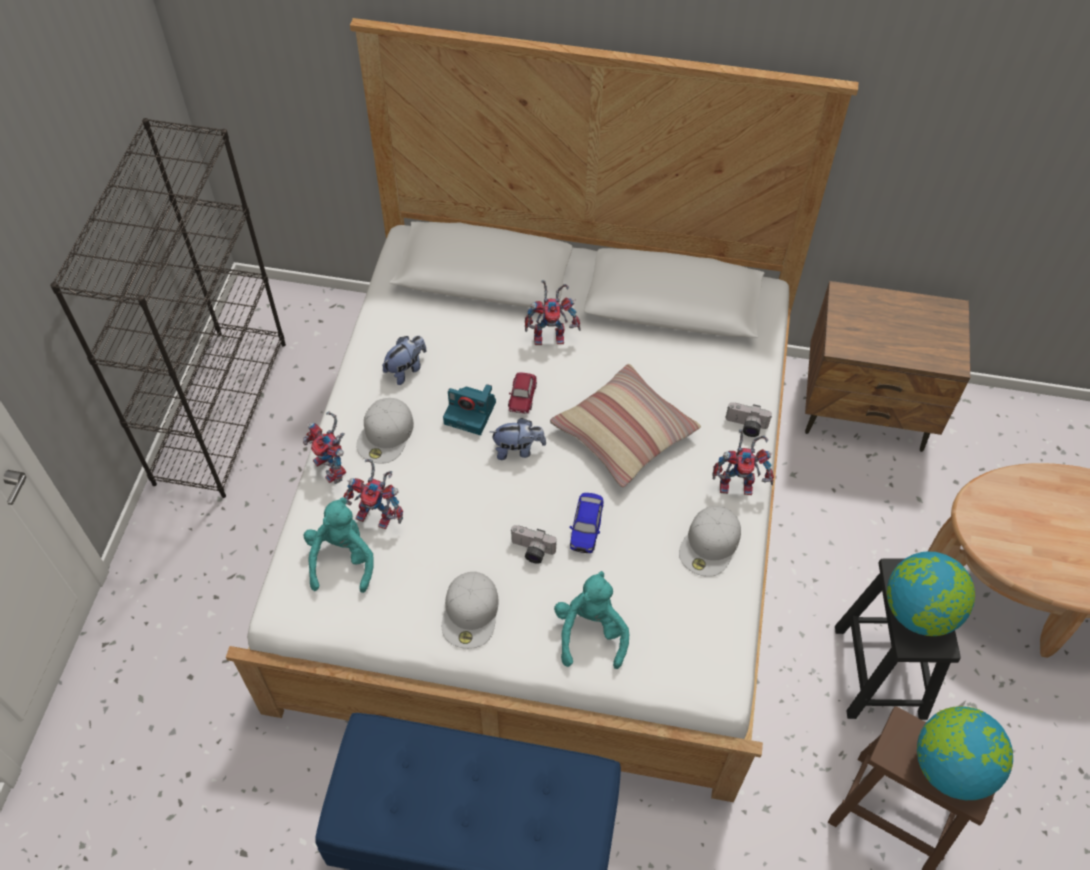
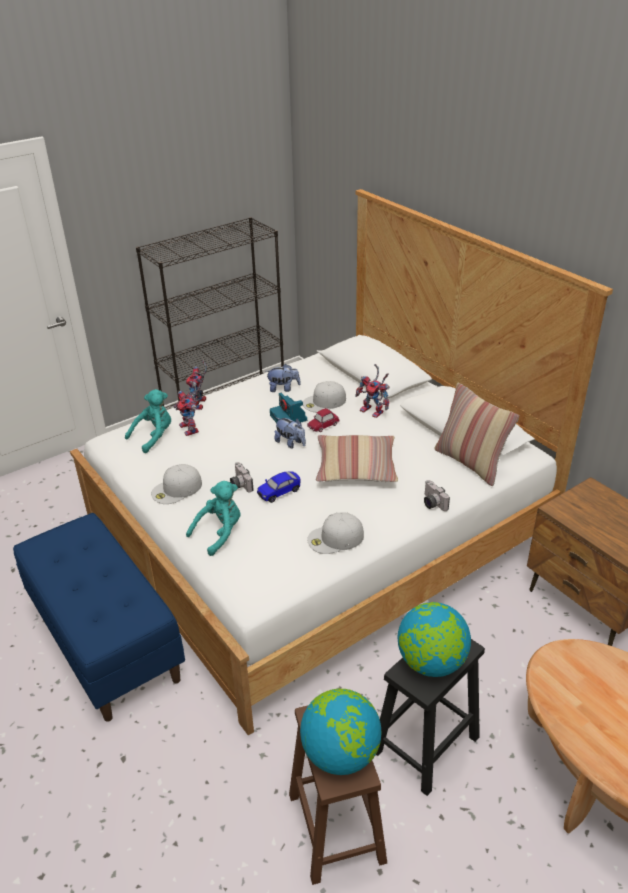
camera: 45 degrees right, 20 degrees down
white cap [356,398,414,464] -> white cap moved to [303,381,346,412]
toy robot [712,429,774,495] -> none
none -> pillow [434,382,519,486]

